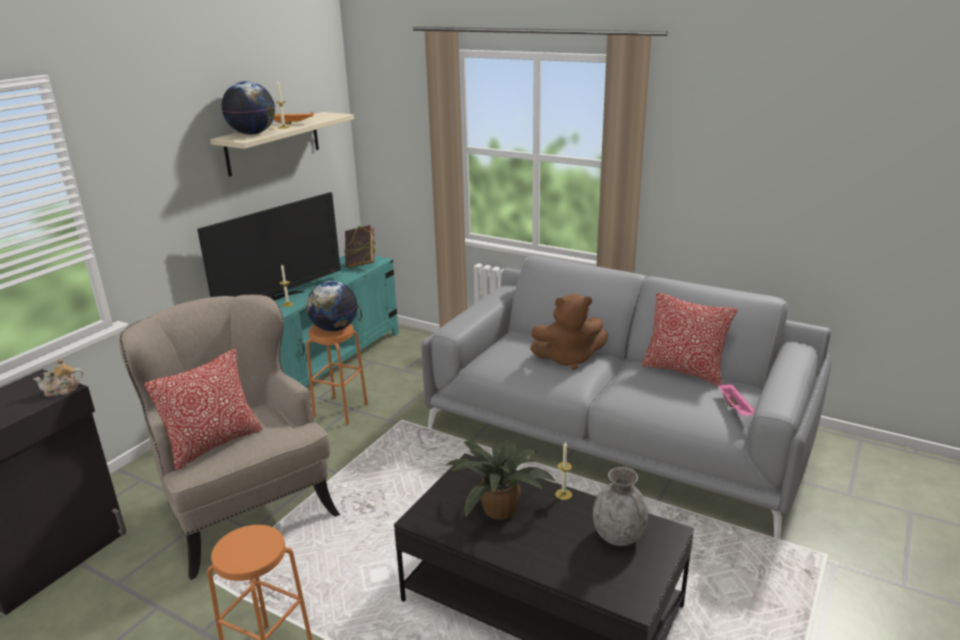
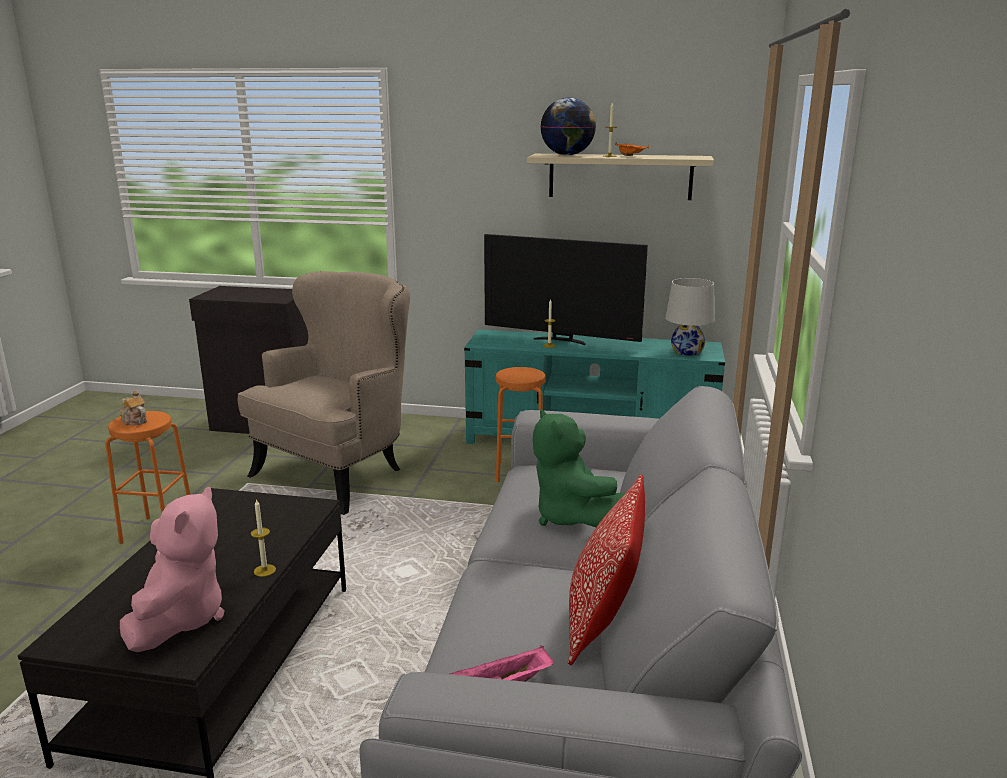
camera: 70 degrees right, 5 degrees down
teapot [34,358,83,397] -> teapot moved to [120,390,147,425]
pillow [144,349,263,470] -> none
globe [306,281,358,331] -> none
book [344,225,375,268] -> white table lamp [665,278,715,356]
potted plant [446,439,556,520] -> none
brown plush toy [530,294,609,370] -> green plush toy [532,408,625,527]
grey vase [593,467,648,546] -> pink plush toy [120,487,224,652]

